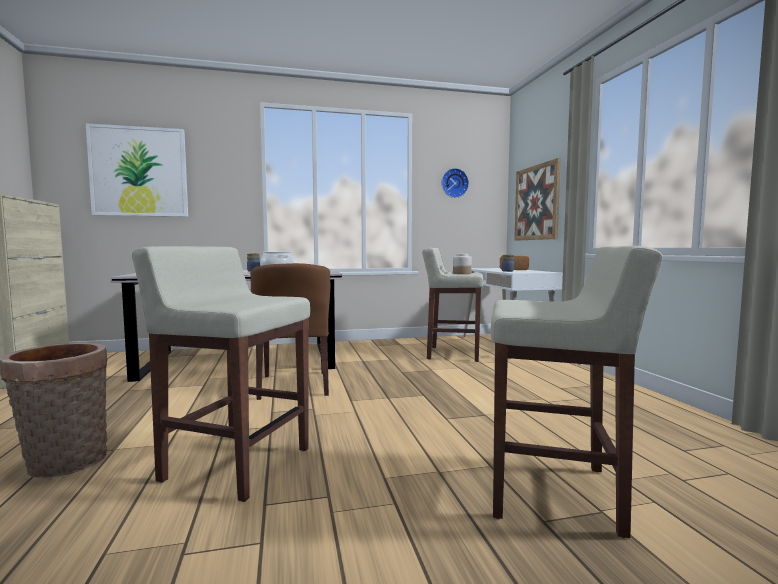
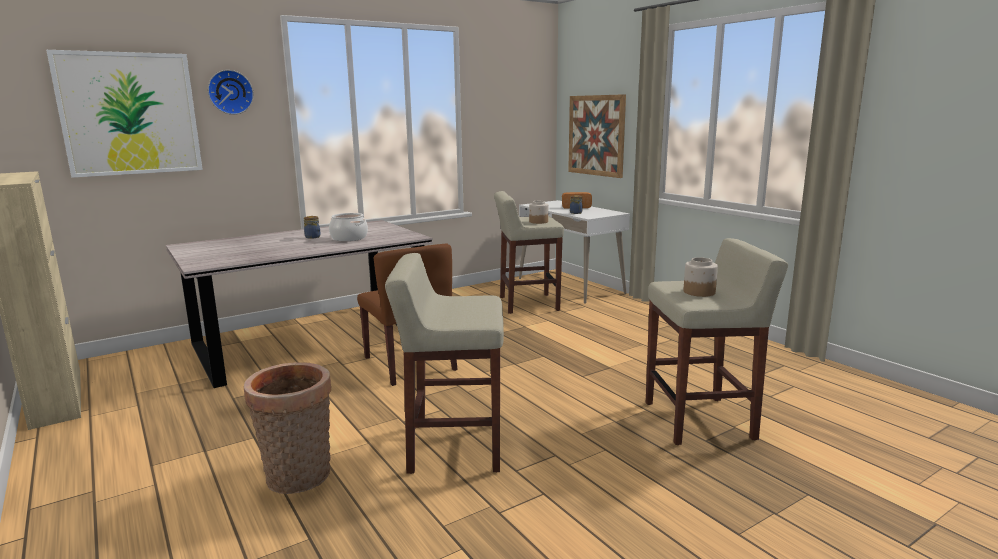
camera: 20 degrees left, 10 degrees up
wall clock [441,168,469,198] -> wall clock moved to [208,70,254,115]
none -> jar [683,257,718,297]

